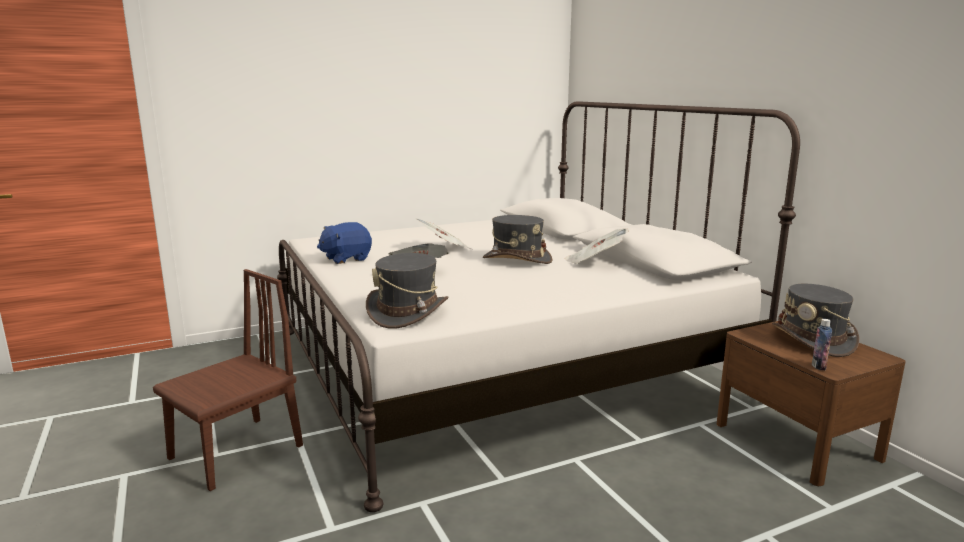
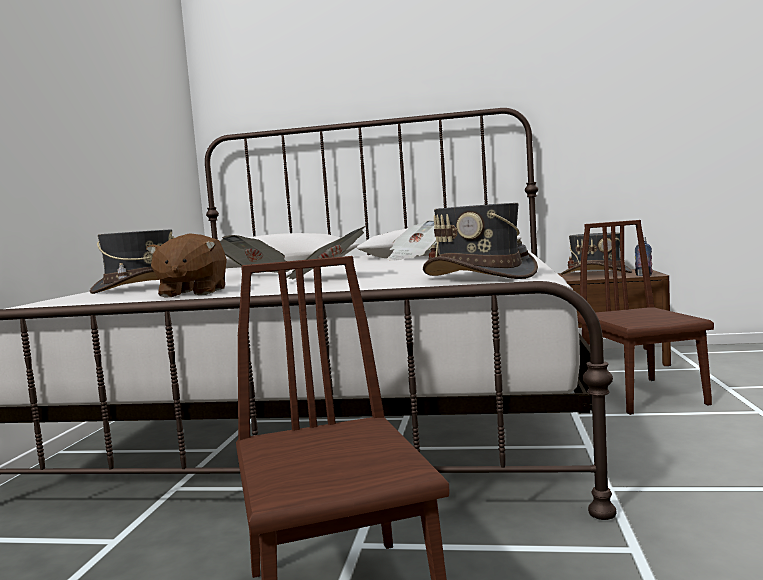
camera: 55 degrees left, 10 degrees down
blue plush toy [317,222,372,264] -> brown plush toy [146,234,227,298]
grey hat [483,215,553,264] -> grey hat moved to [89,230,174,294]
none -> brown chair [578,220,714,415]

